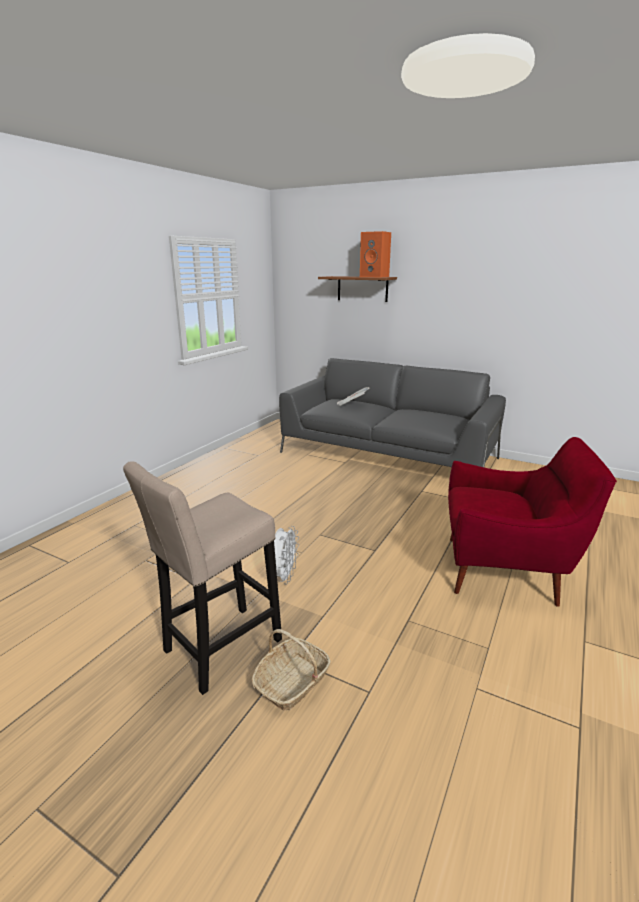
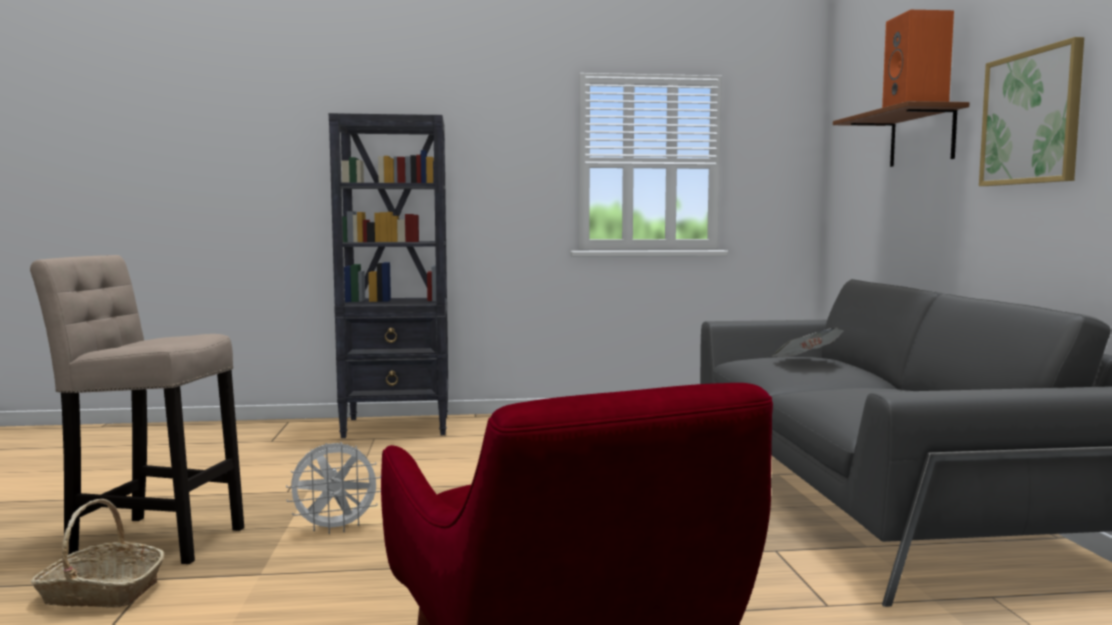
camera: 55 degrees right, 15 degrees down
none -> black bookcase [329,113,448,438]
none -> picture [979,37,1084,186]

